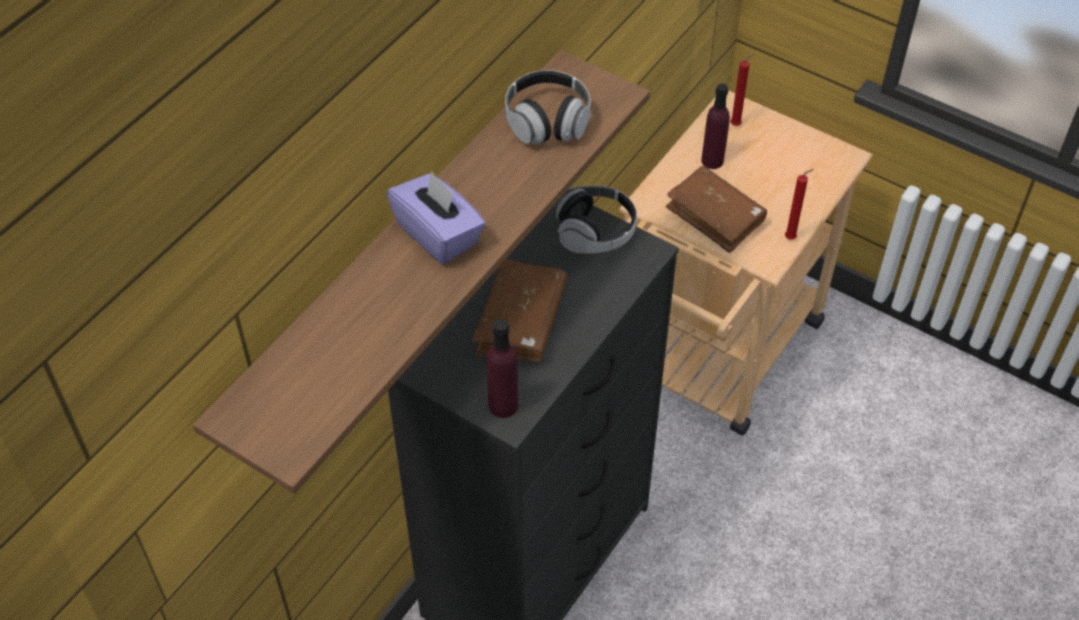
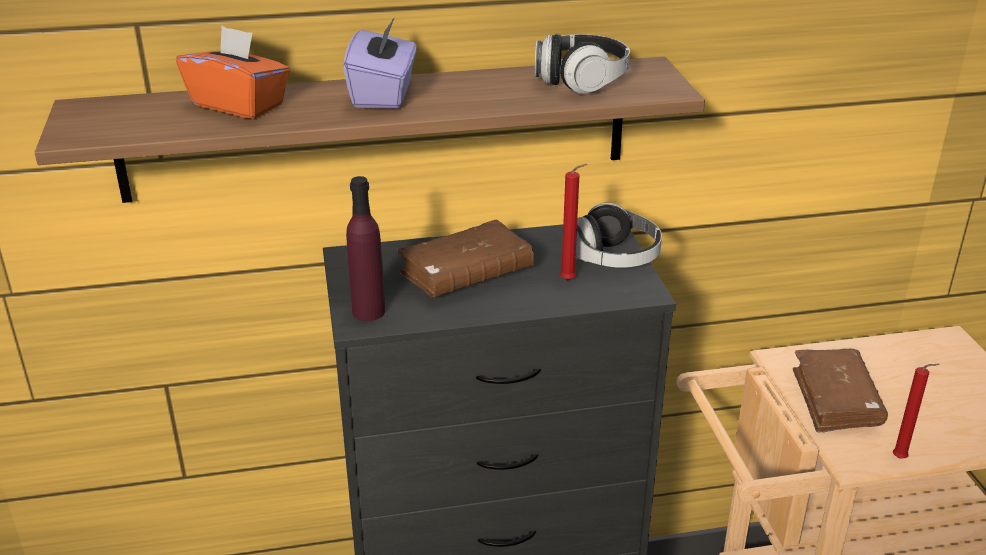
camera: 45 degrees right, 20 degrees down
purple bottle [701,84,730,169] -> none
red candle [730,54,754,126] -> red candle moved to [560,164,587,280]
none -> orange tissue box [176,26,290,119]

